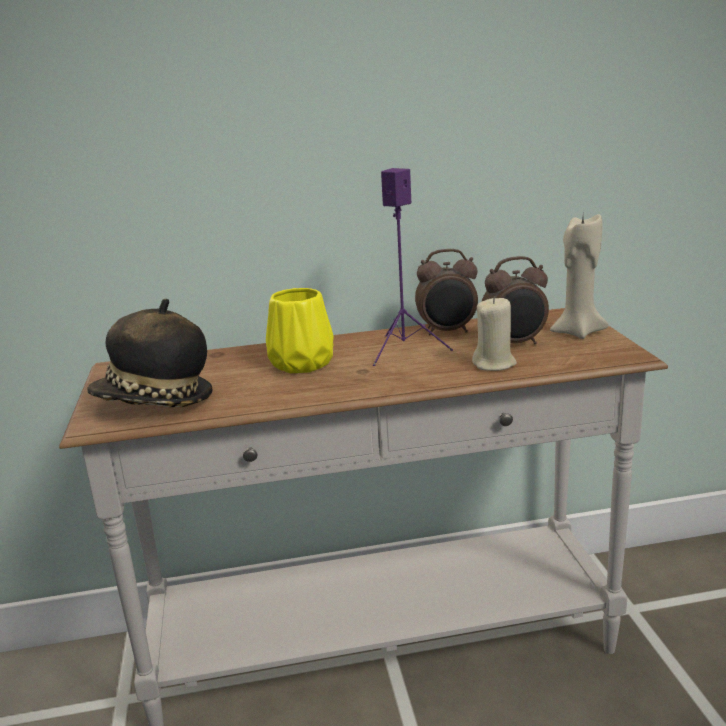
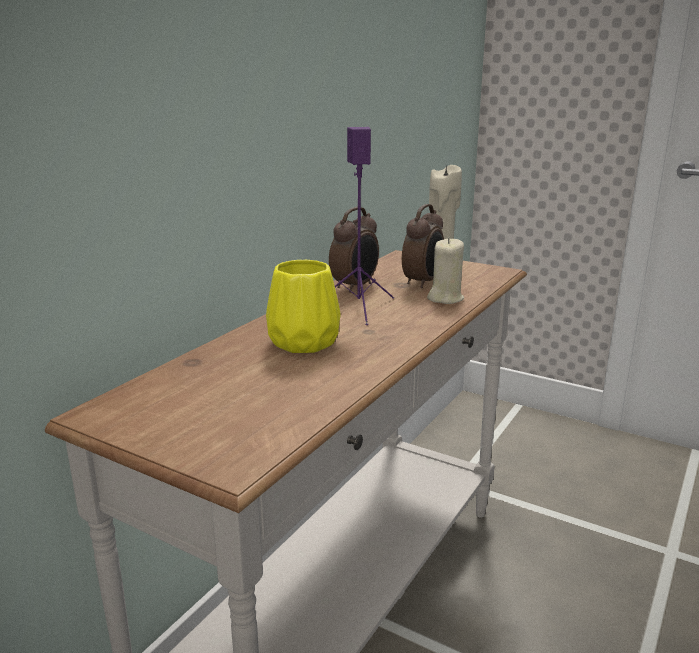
camera: 50 degrees left, 0 degrees up
hat [87,299,212,407] -> none

